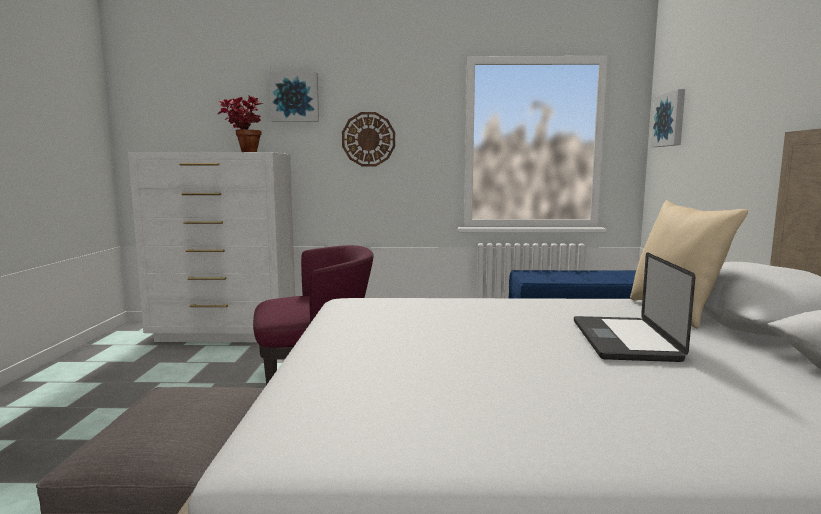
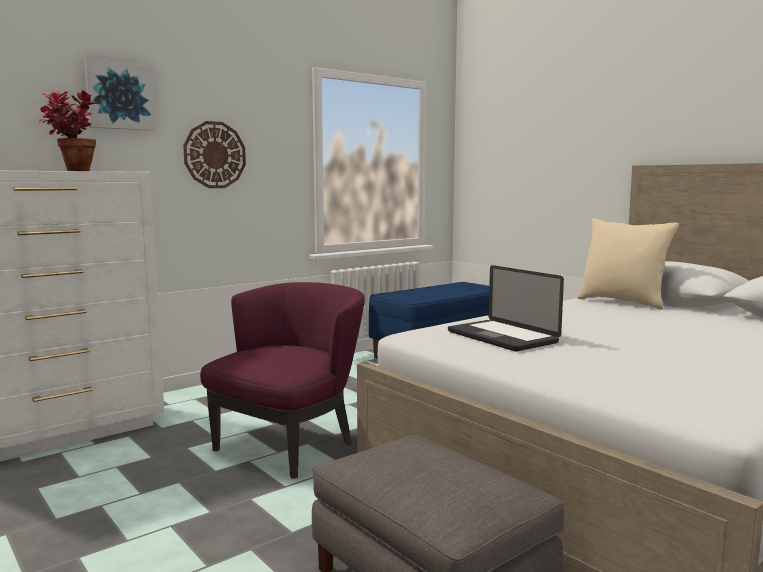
camera: 40 degrees left, 0 degrees up
laptop [574,252,695,362] -> laptop moved to [448,265,564,351]
picture [651,89,685,147] -> none

